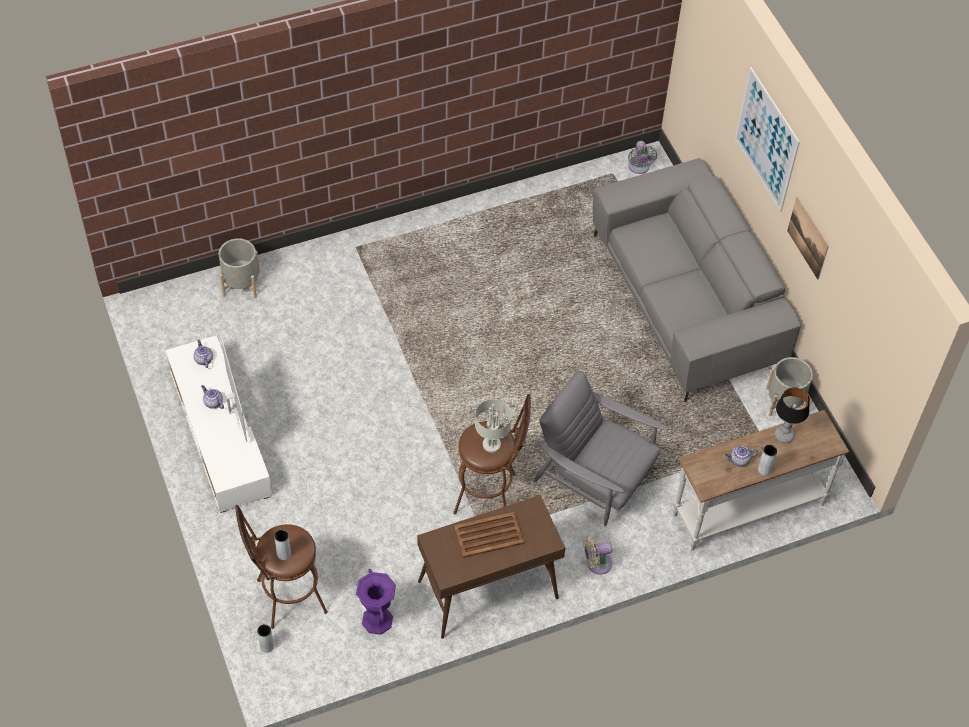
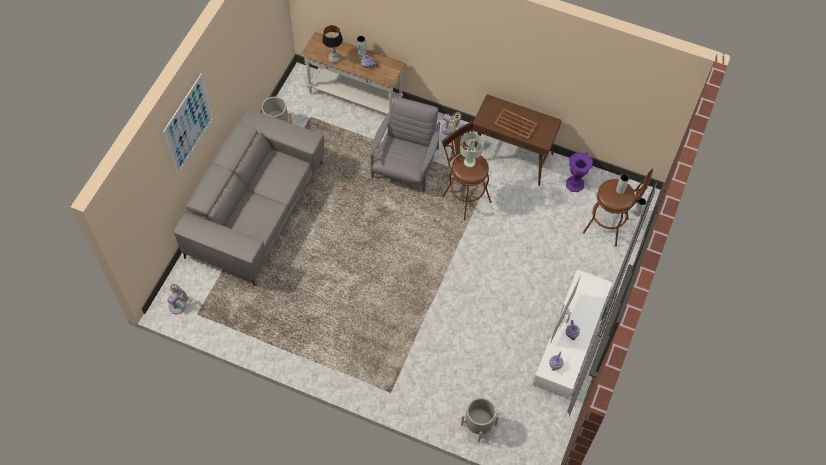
camera: 135 degrees left, 5 degrees up
grey armchair [534,371,669,526] -> grey armchair turned 150 degrees counterclockwise [368,96,440,193]
picture [787,197,829,280] -> none

